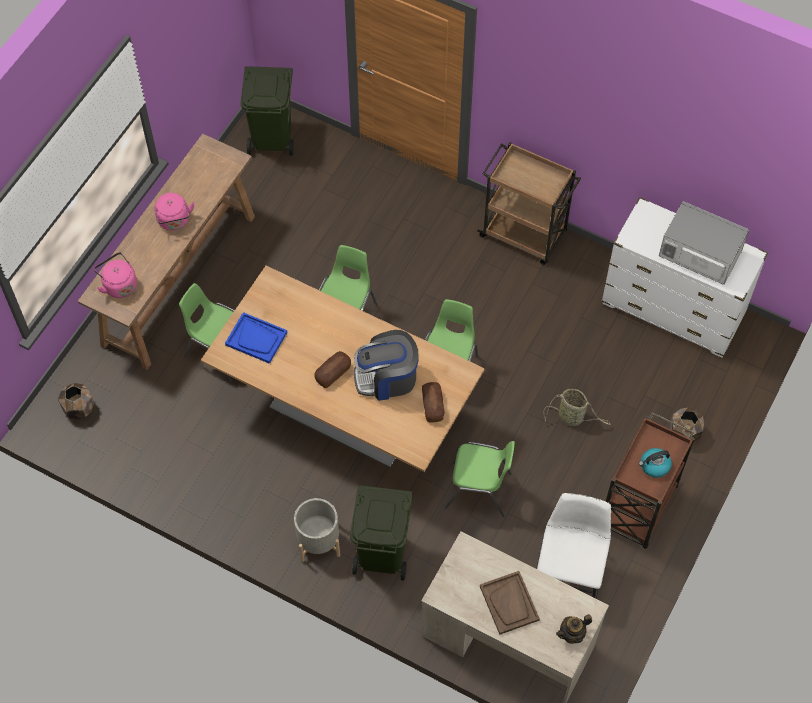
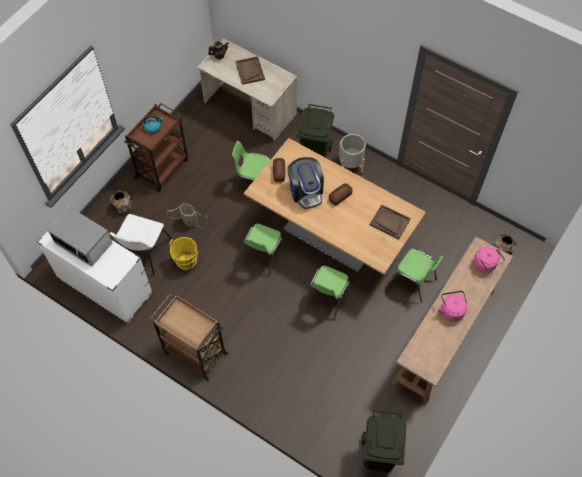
camera: 175 degrees left, 0 degrees up
blue tray [225,312,287,364] -> brown tray [370,204,411,239]
coffee machine [354,330,419,401] -> coffee machine turned 75 degrees clockwise [287,157,324,209]
white chair [536,493,611,599] -> white chair moved to [109,214,171,275]
none -> yellow bucket [169,237,198,270]

